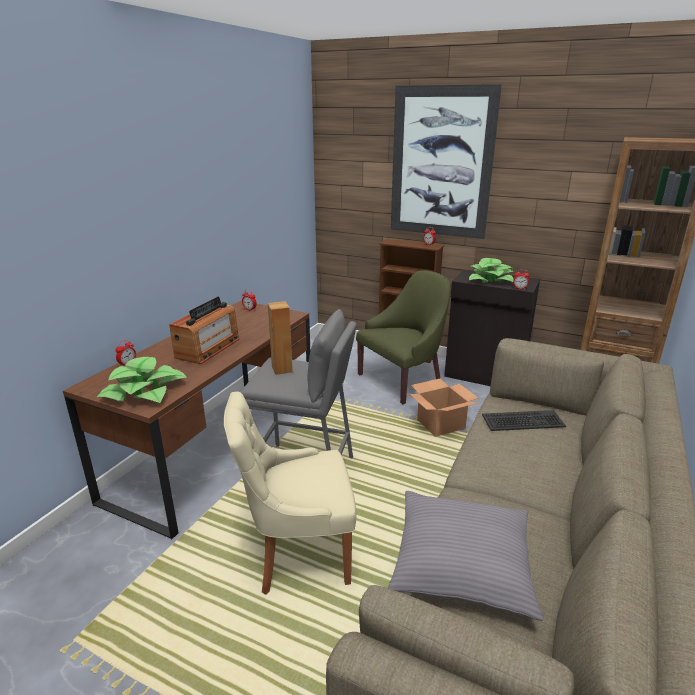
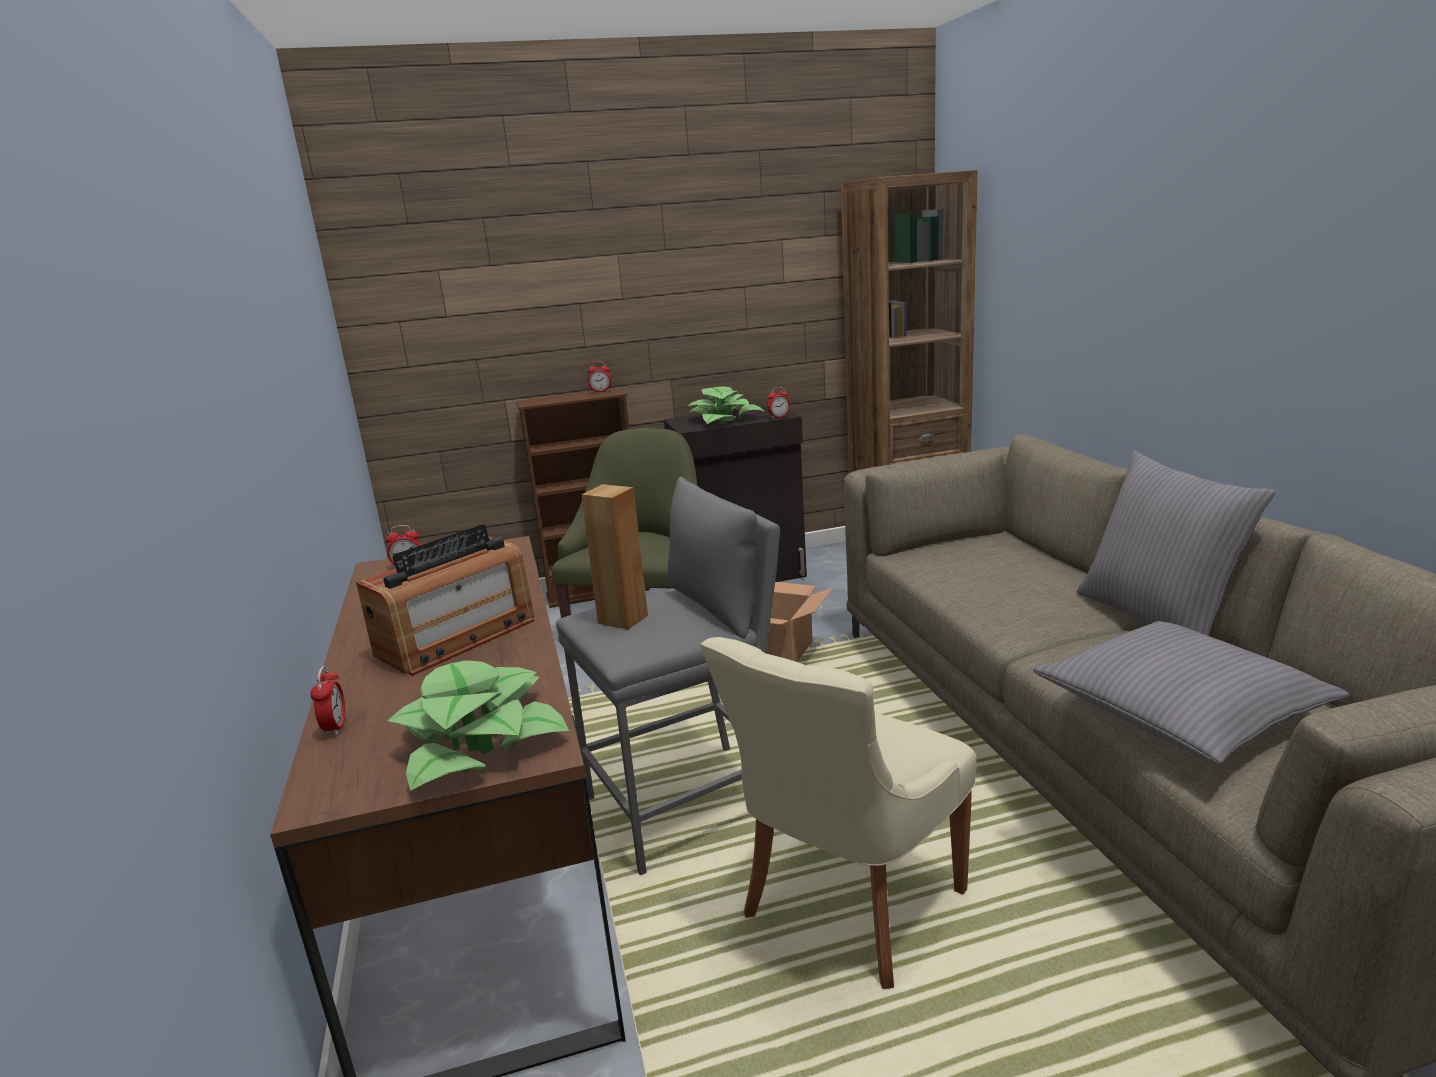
camera: 40 degrees left, 5 degrees down
radio [169,296,240,364] -> radio turned 60 degrees clockwise [356,524,534,676]
picture [391,84,502,239] -> none
keyboard [482,410,566,431] -> none
none -> grey pillow [1077,451,1275,636]

